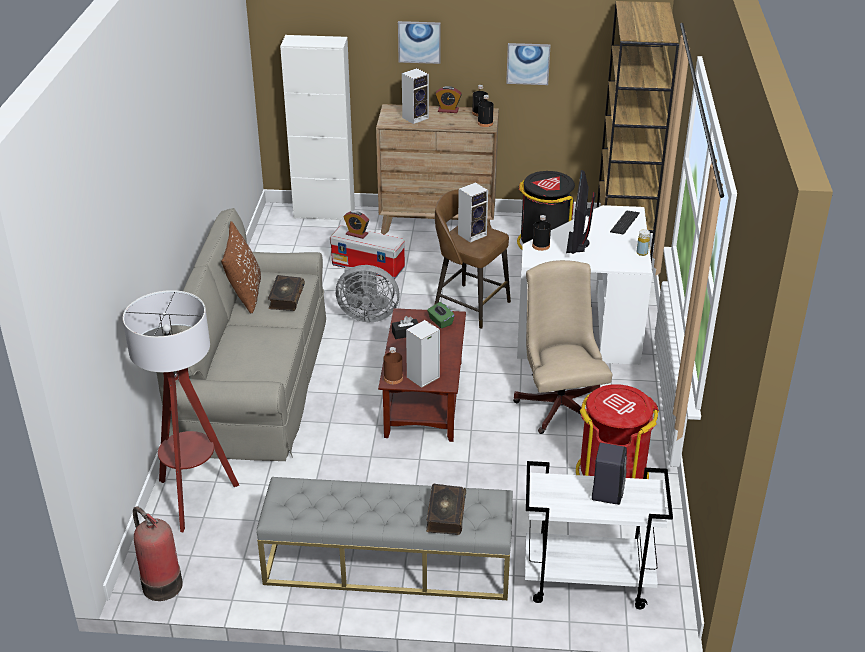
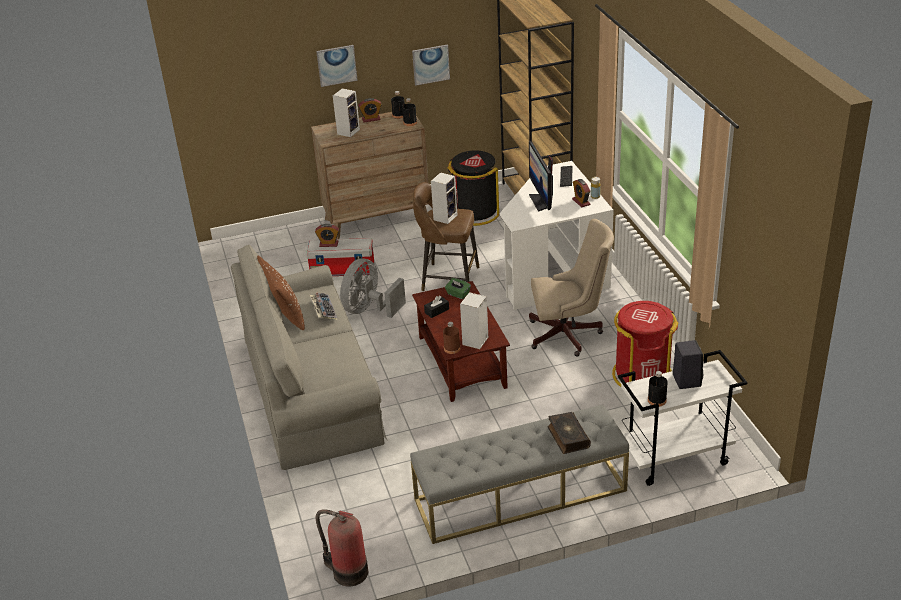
camera: 20 degrees left, 0 degrees up
floor lamp [123,290,239,532] -> none
book [268,275,305,311] -> keyboard [310,292,337,320]
white cabinet [280,35,355,220] -> none
grey fan [336,265,400,322] -> grey fan turned 135 degrees clockwise [340,258,406,318]
beige office chair [513,260,612,434] -> beige office chair turned 120 degrees clockwise [529,219,614,357]
black bottle [532,215,551,251] -> black bottle moved to [648,371,668,407]
none -> alarm clock [572,179,591,207]

